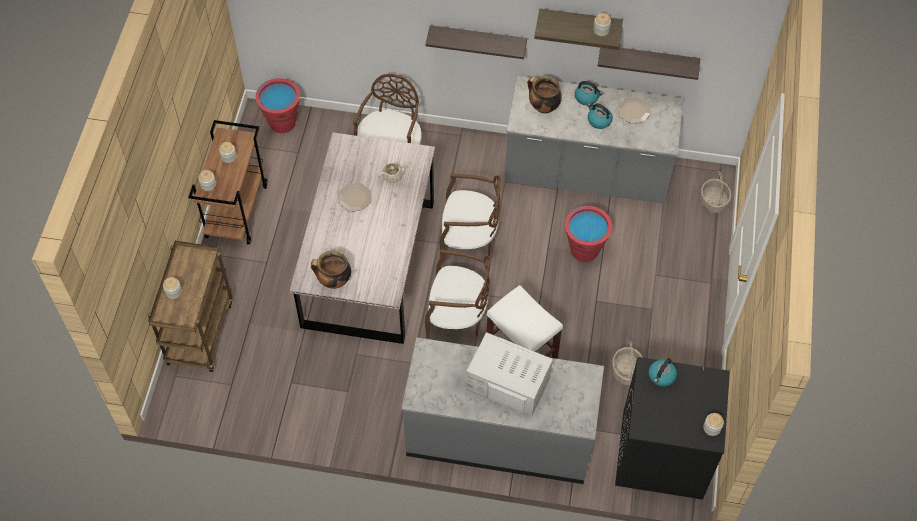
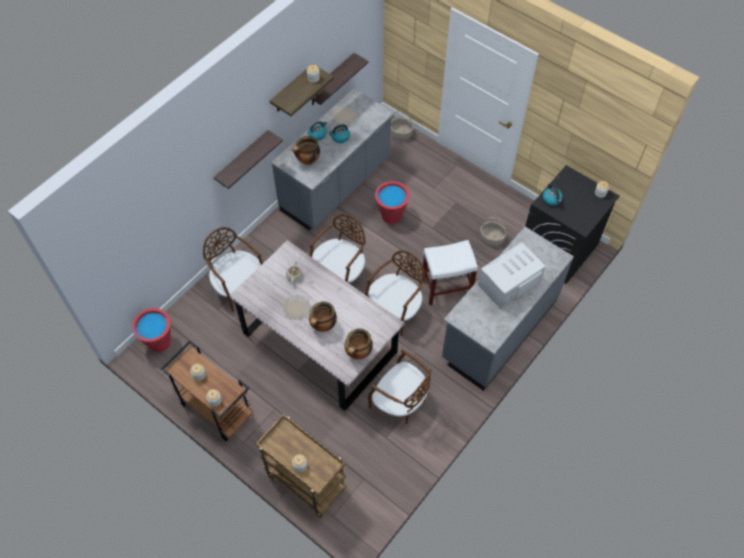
camera: 60 degrees left, 0 degrees up
none -> cooking pot [309,301,337,332]
none -> brown chair [368,349,432,424]

